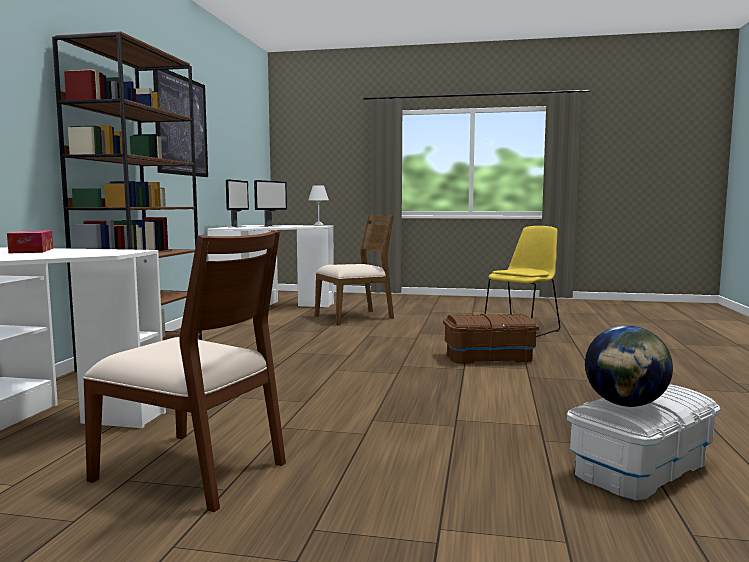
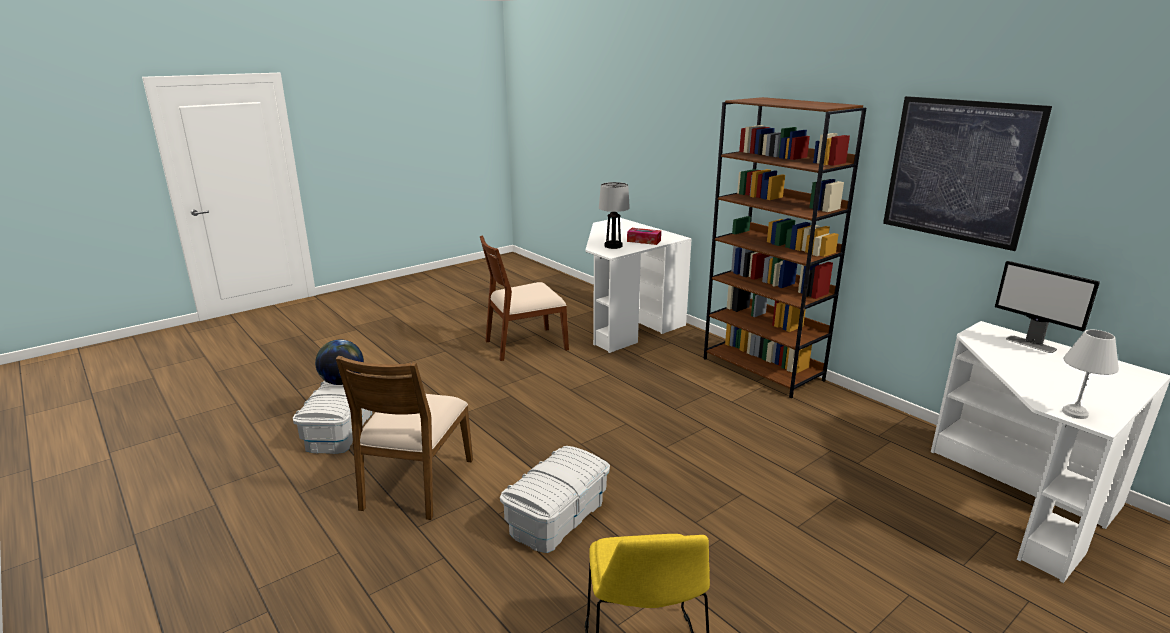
camera: 130 degrees right, 15 degrees up
monitor [254,180,287,227] -> none
brown chair [315,215,394,325] -> brown chair moved to [336,356,473,520]
brown storage box [443,314,539,364] -> white storage box [500,446,610,553]
none -> table lamp [599,182,630,249]

